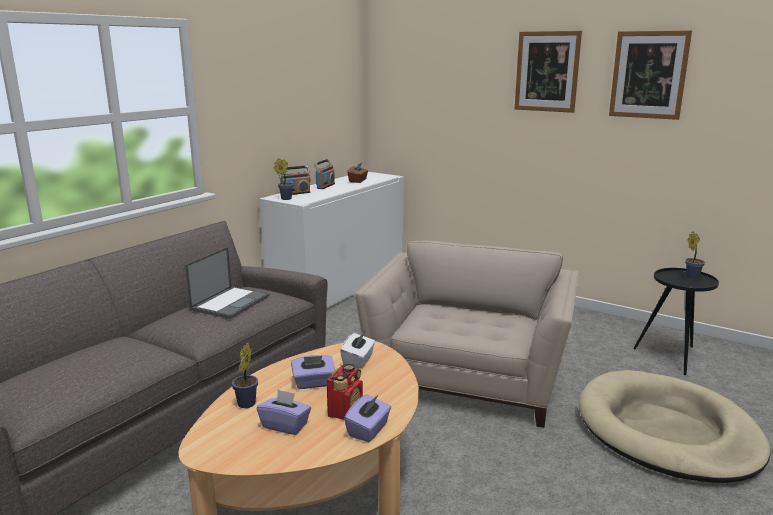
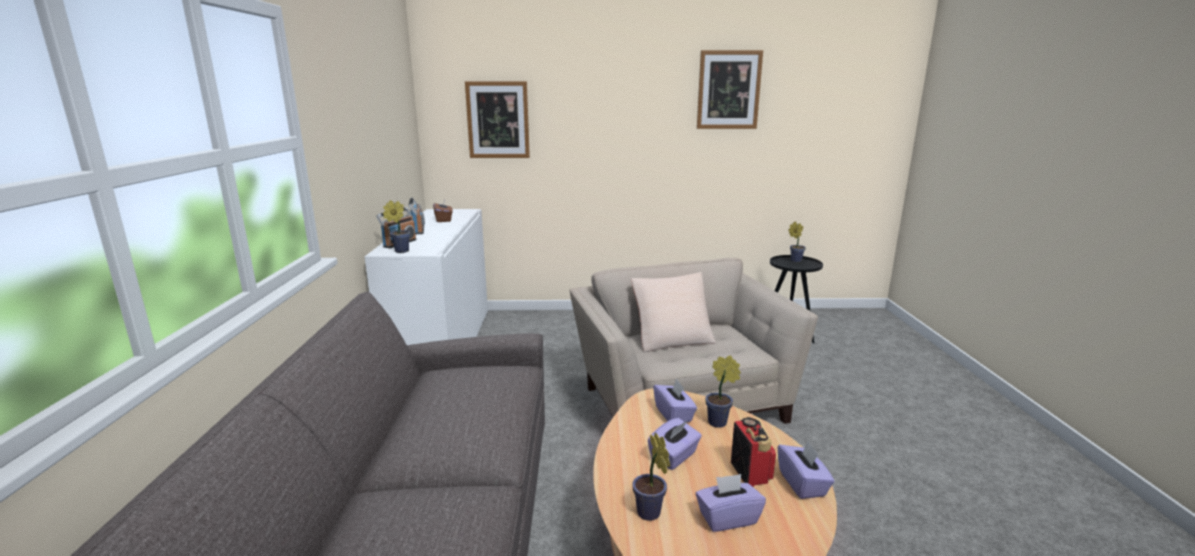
camera: 35 degrees left, 0 degrees up
laptop [185,247,270,319] -> none
white tissue box [340,332,375,369] -> purple tissue box [653,378,697,423]
picture [515,31,582,113] -> picture moved to [465,81,530,158]
beige dog bed [579,370,771,483] -> none
none -> beige pillow [631,272,716,352]
none -> potted plant [705,355,741,428]

